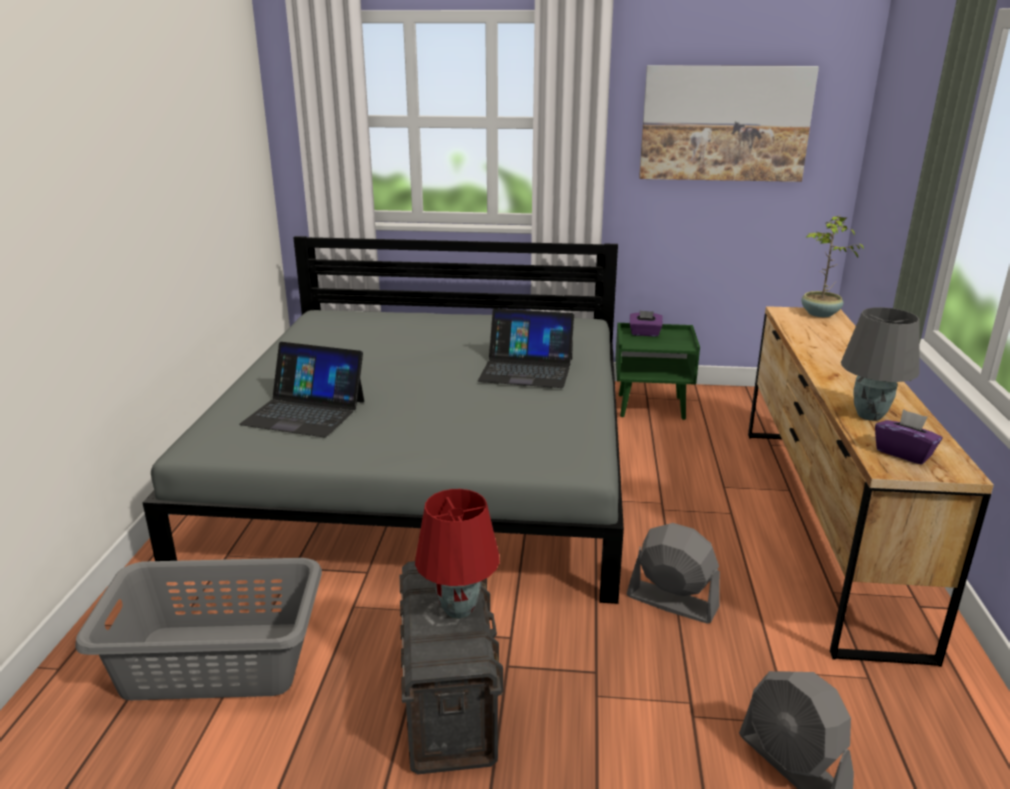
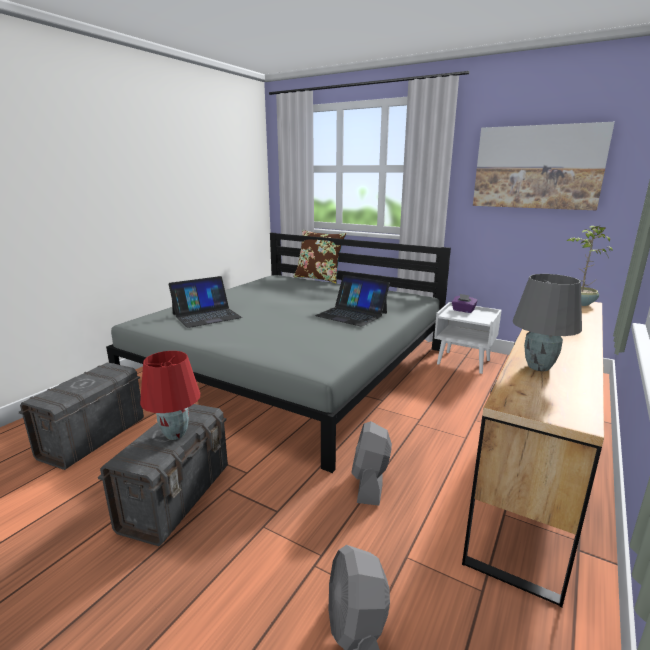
camera: 25 degrees right, 5 degrees down
grey laundry basket [75,558,322,700] -> grey storage box [19,362,144,470]
laptop [239,342,364,437] -> laptop turned 75 degrees counterclockwise [169,276,242,328]
green nightstand [615,323,700,420] -> white nightstand [434,302,502,374]
grey fan [627,523,720,623] -> grey fan turned 135 degrees counterclockwise [351,421,392,506]
purple tissue box [875,409,943,465] -> none
none -> brown pillow [293,230,346,283]

